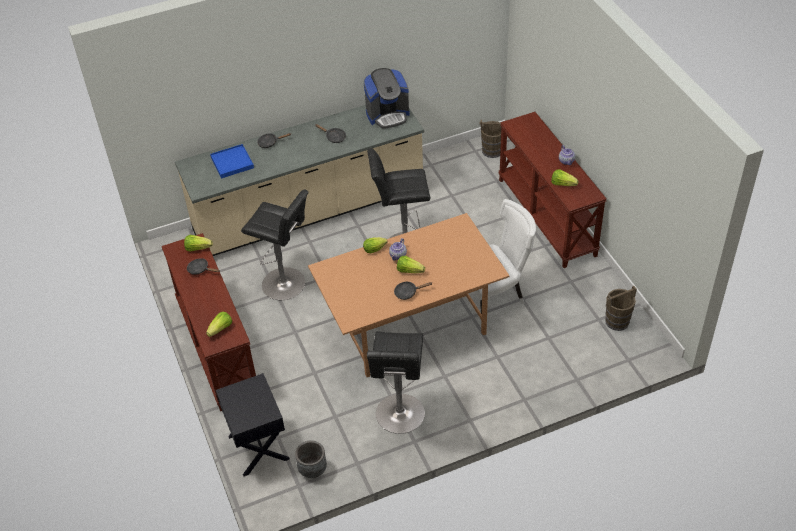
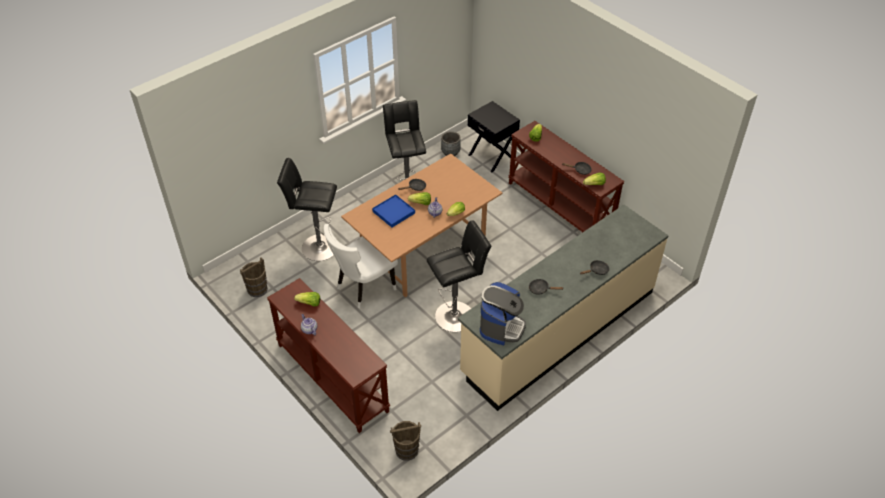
camera: 160 degrees right, 0 degrees up
blue tray [210,144,254,178] -> blue tray moved to [372,194,415,228]
black stool [241,189,309,300] -> black stool moved to [277,158,337,261]
coffee machine [364,68,409,129] -> coffee machine turned 150 degrees clockwise [480,282,526,345]

